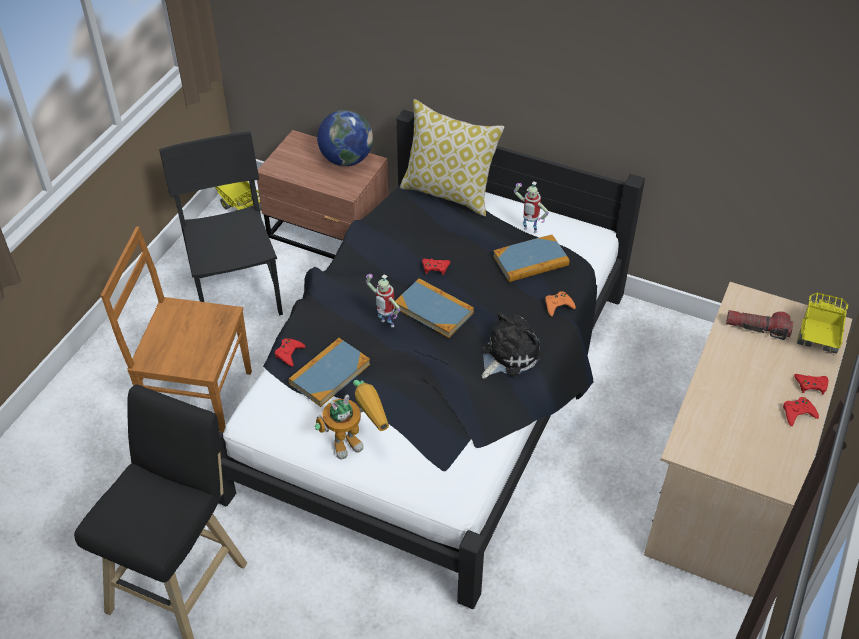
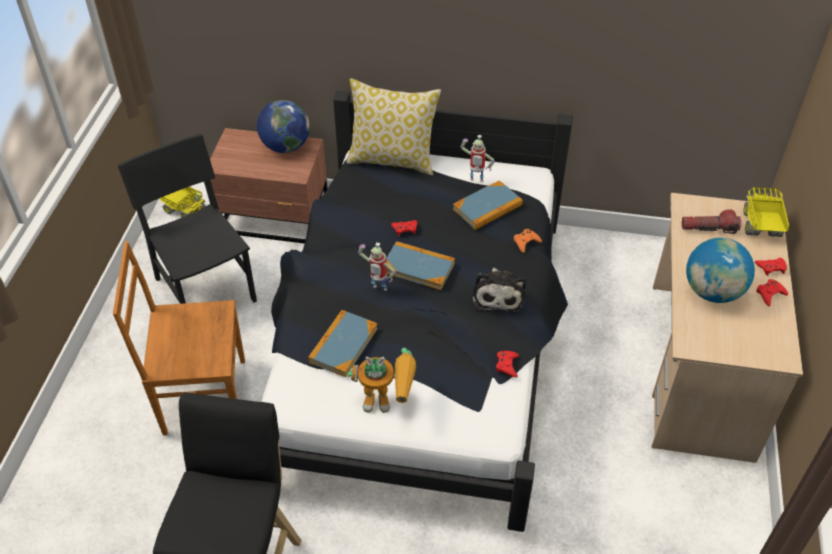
camera: 15 degrees left, 0 degrees up
red game controller [275,338,305,367] -> red game controller moved to [496,351,519,378]
toy robot [315,380,389,460] -> toy robot turned 45 degrees clockwise [347,348,416,413]
plush toy [481,311,542,379] -> plush toy turned 150 degrees clockwise [473,268,526,313]
none -> globe [686,238,755,303]

